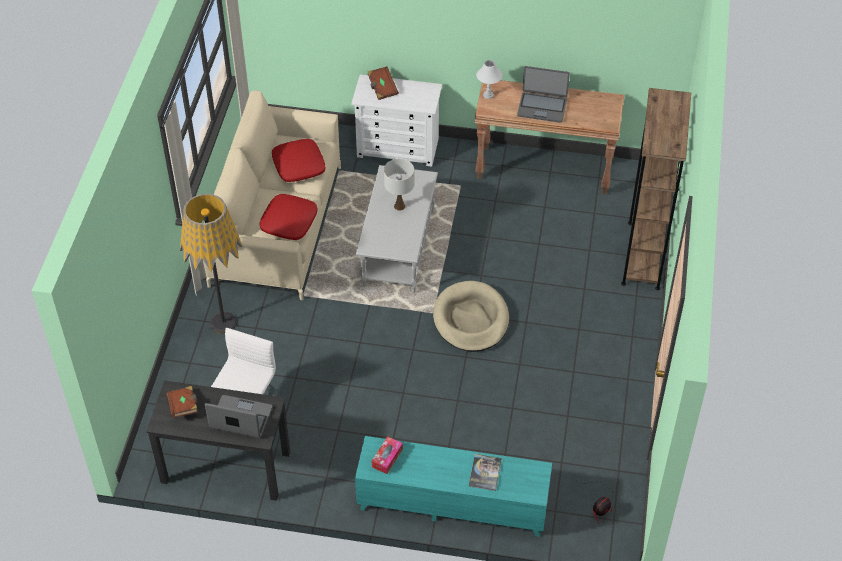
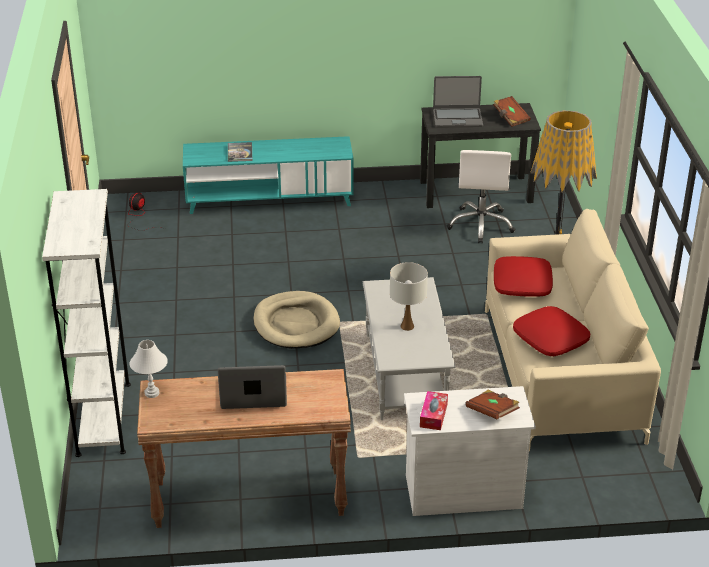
camera: 165 degrees right, 15 degrees down
tissue box [372,436,403,474] -> tissue box moved to [420,391,448,430]
white table lamp [476,60,502,99] -> white table lamp moved to [130,340,168,398]
brown bookcase [621,88,691,290] -> white bookcase [42,189,131,457]

